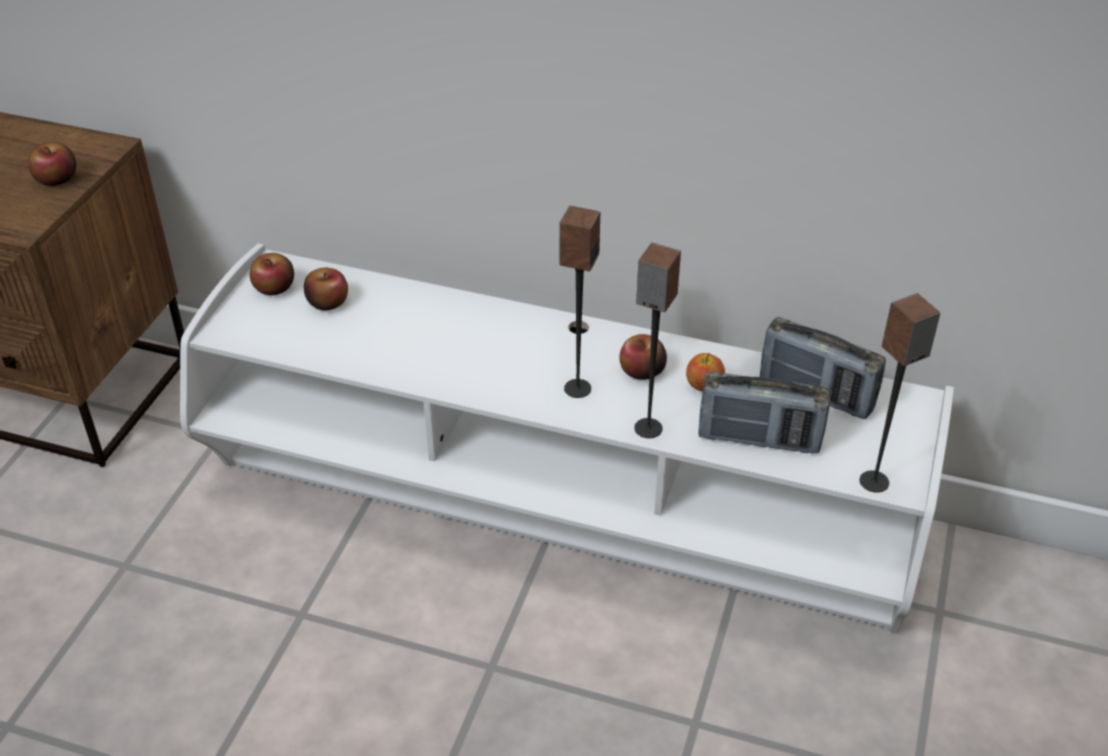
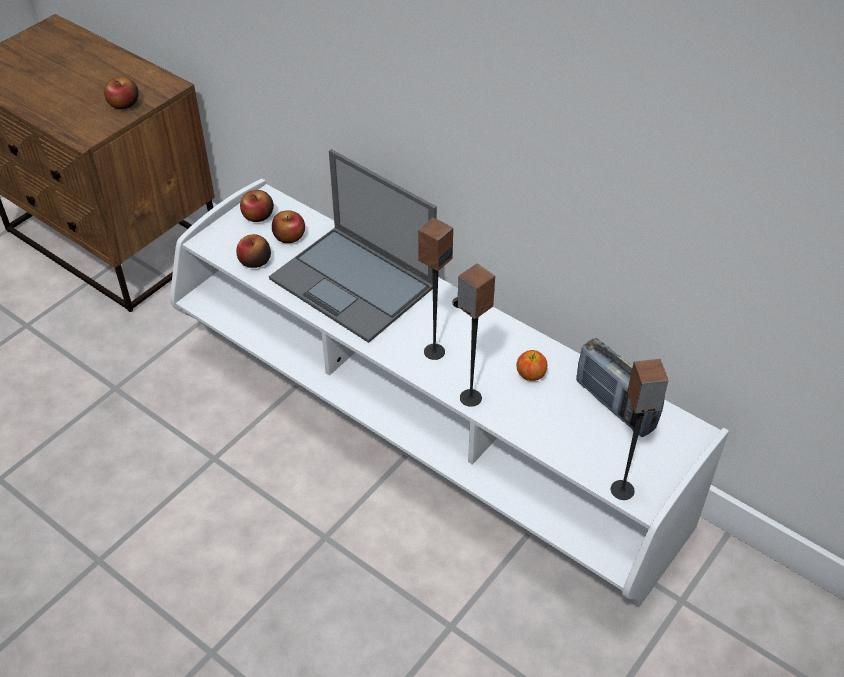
camera: 20 degrees right, 5 degrees up
apple [619,334,667,380] -> apple moved to [236,234,271,268]
radio [698,372,830,454] -> none
none -> laptop [269,149,437,343]

